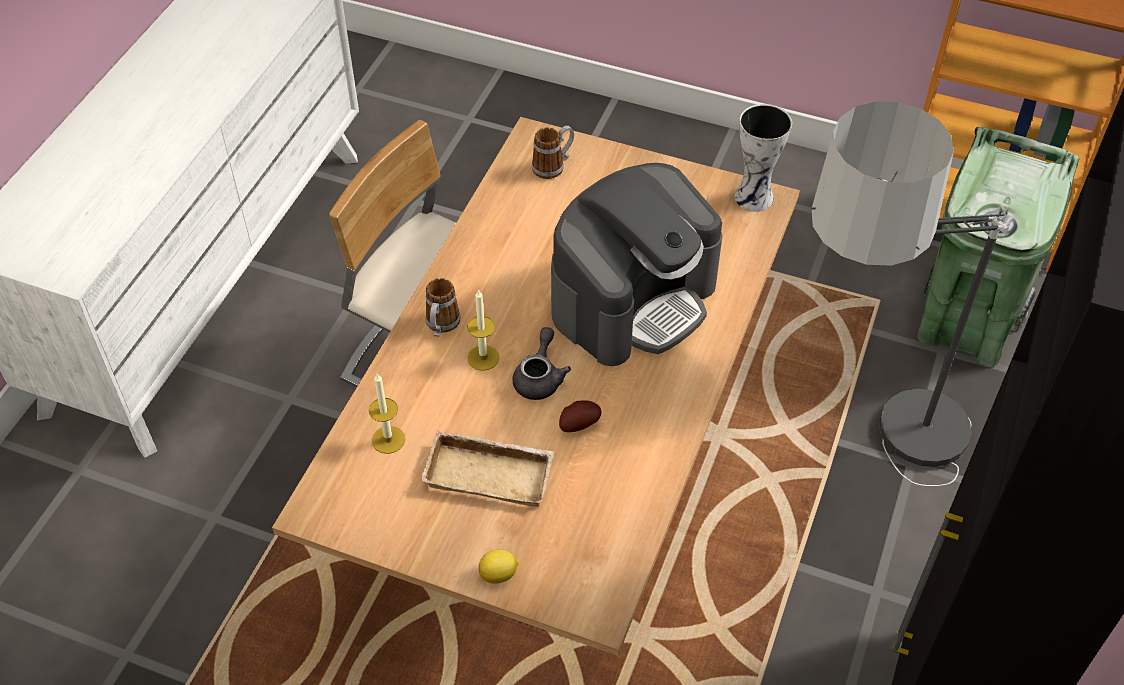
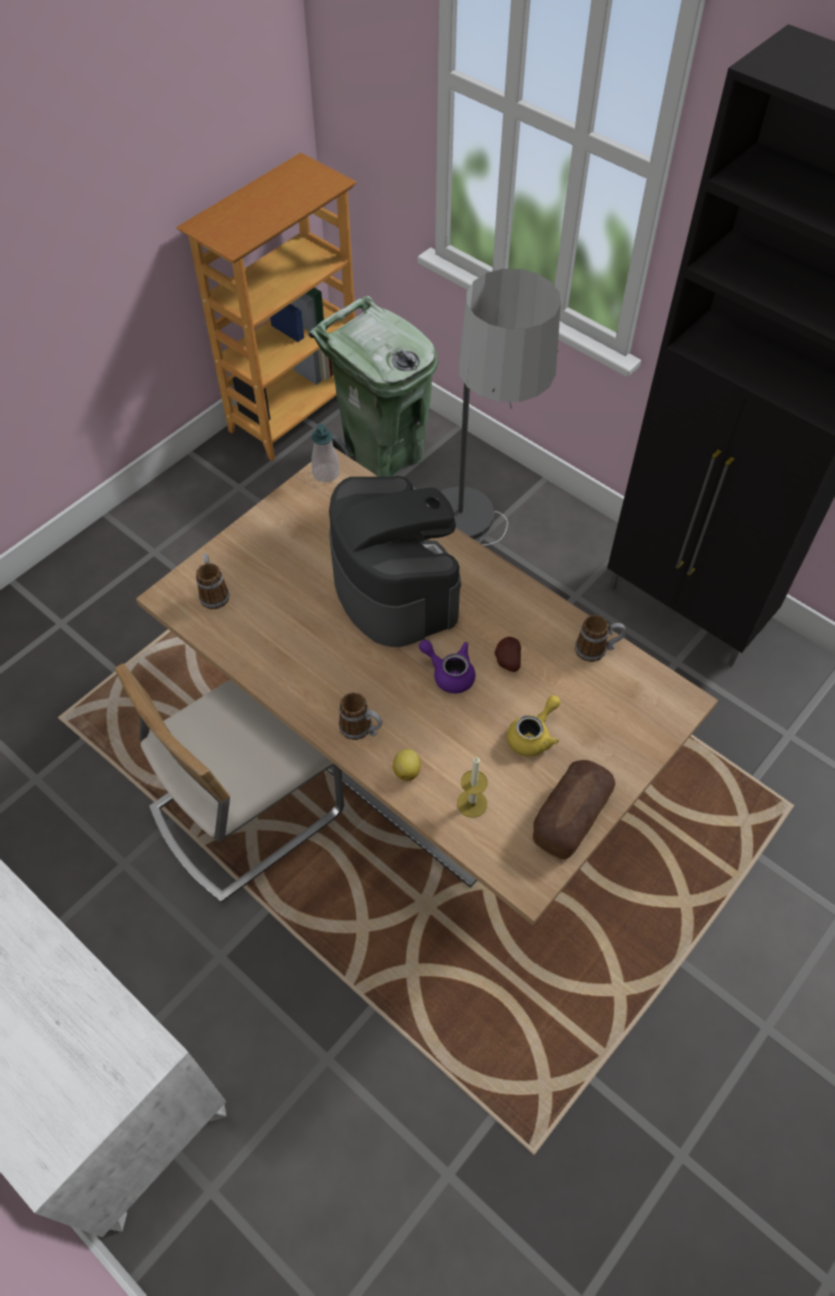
camera: 70 degrees left, 5 degrees up
beige tray [421,431,555,507] -> yellow teapot [507,695,560,757]
candle [467,289,499,371] -> none
lemon [479,550,519,584] -> lemon moved to [393,749,421,781]
grey teapot [513,327,571,400] -> purple teapot [419,640,475,694]
vase [735,104,792,212] -> soap dispenser [311,424,339,482]
none -> bread [533,760,615,860]
none -> mug [575,615,625,662]

